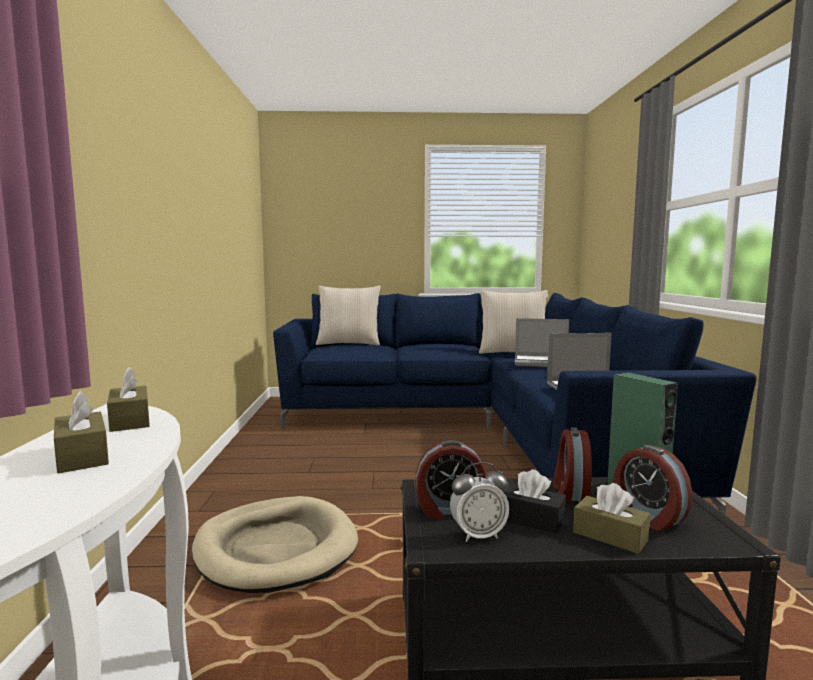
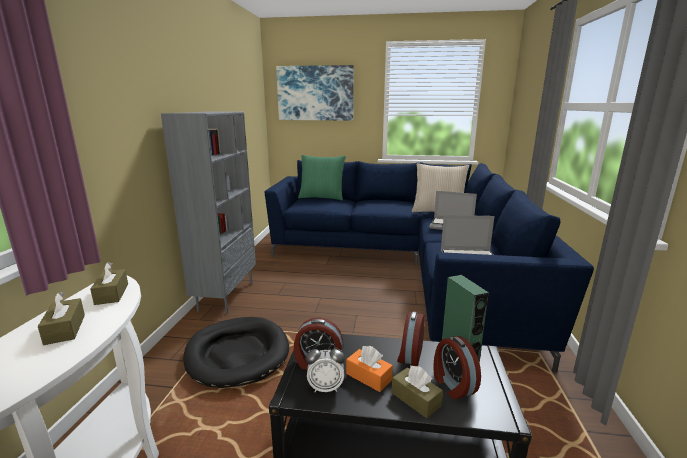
camera: 10 degrees right, 10 degrees up
beige dog bed [192,496,358,593] -> black dog bed [183,317,289,388]
beige pillow [316,286,381,346] -> green pillow [298,155,346,200]
black tissue box [502,469,566,533] -> orange tissue box [346,346,393,392]
none -> grey bookcase [161,112,256,314]
none -> picture [276,65,354,120]

